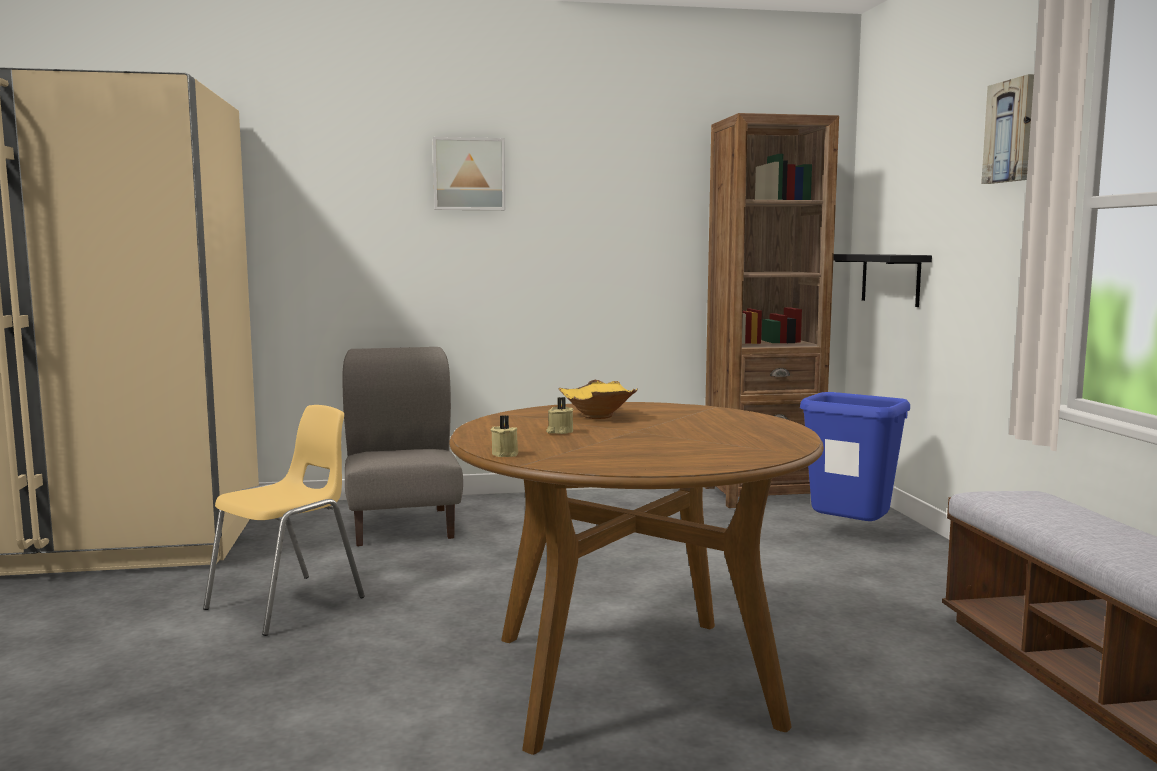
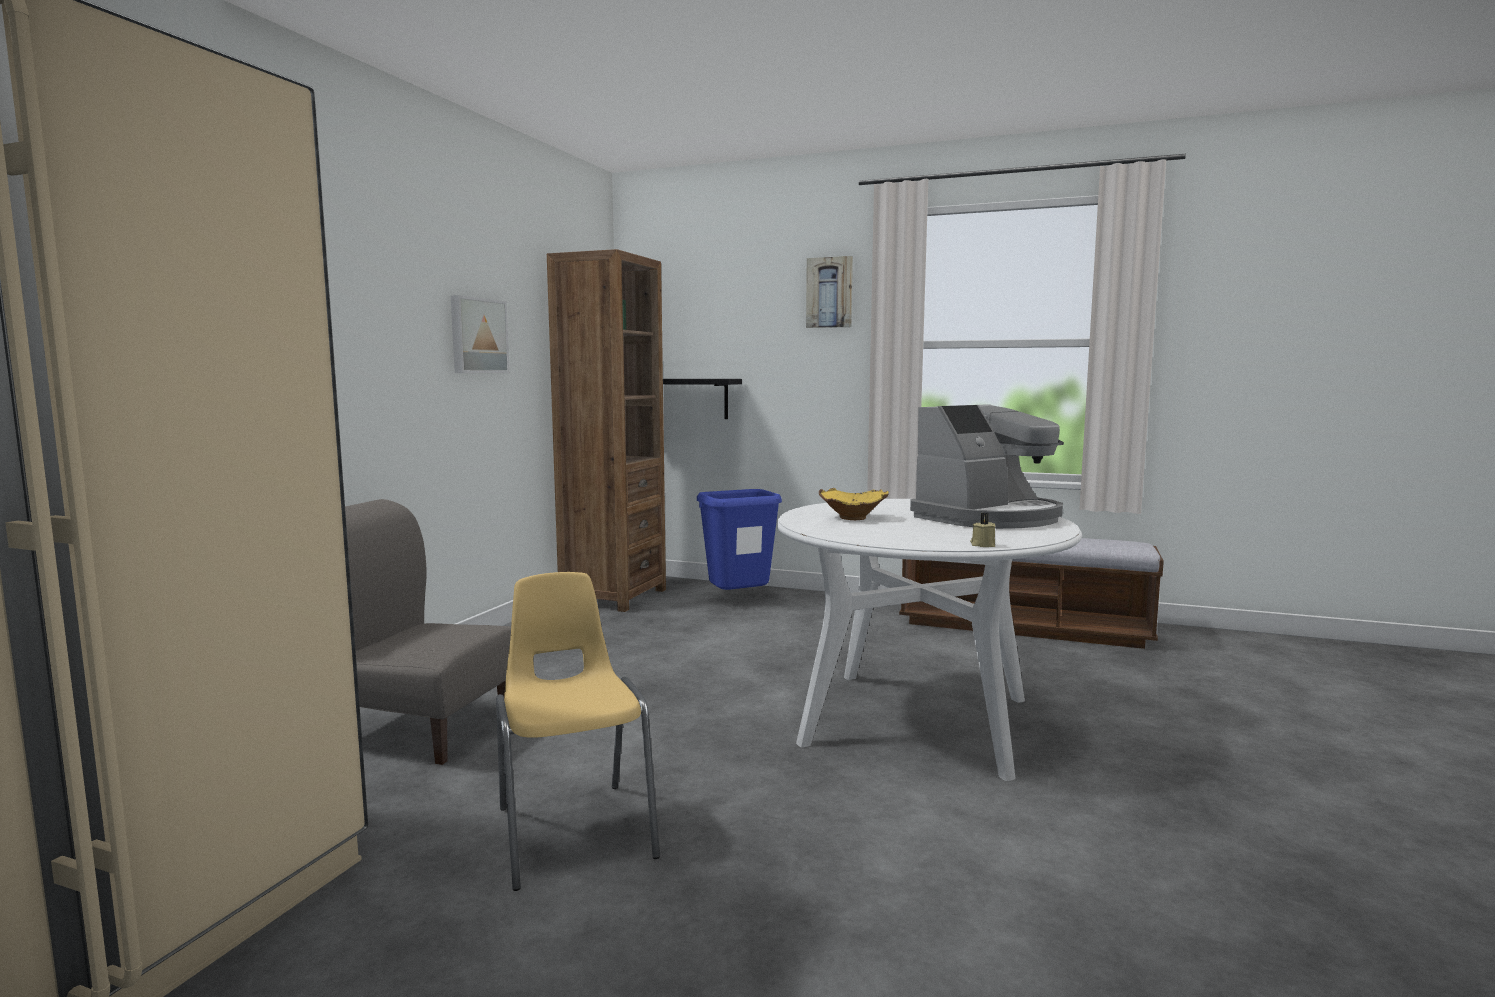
camera: 60 degrees left, 0 degrees up
picture [433,137,505,210] -> picture moved to [451,295,510,373]
brown dining table [449,402,824,755] -> white dining table [776,499,1082,781]
beige candle [546,397,574,434] -> none
none -> coffee machine [910,404,1064,529]

